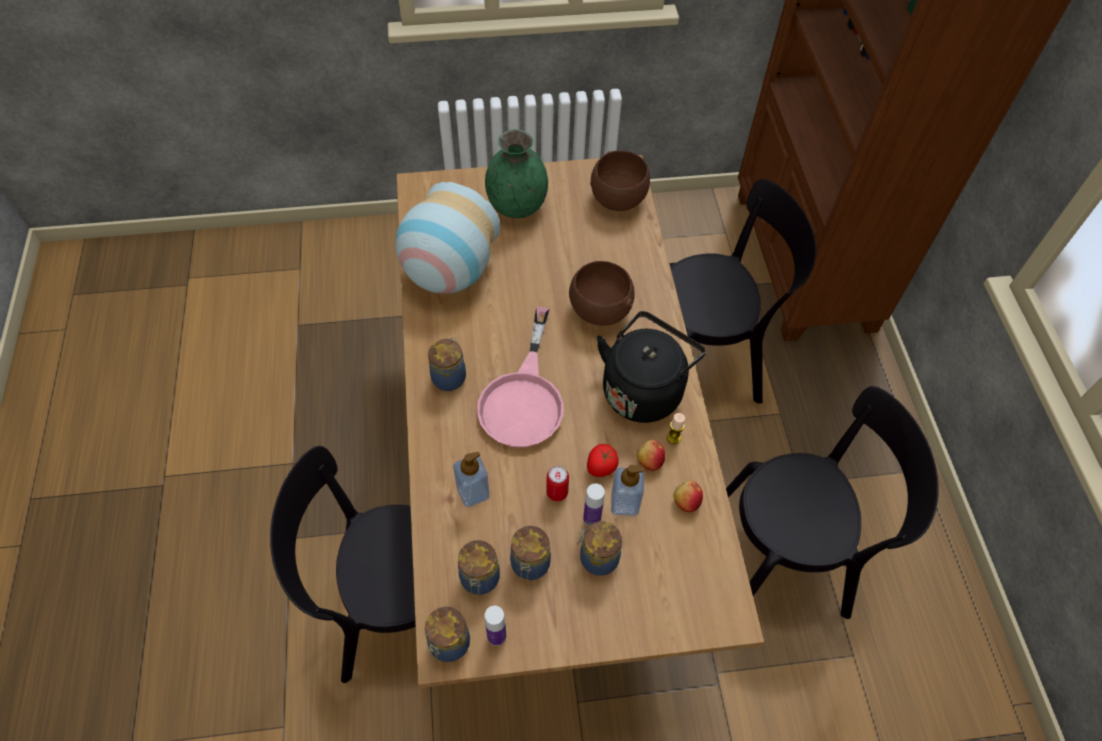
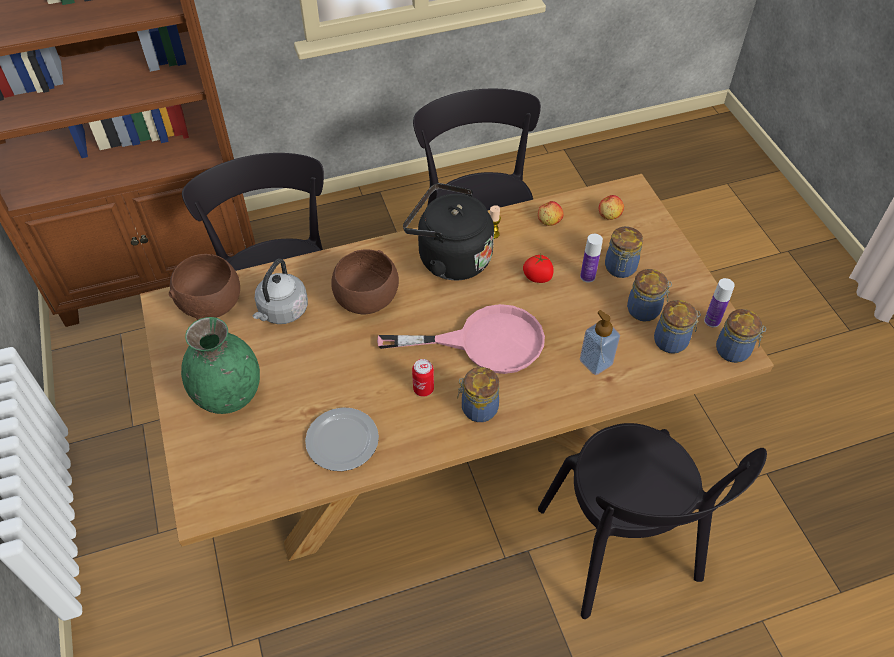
camera: 100 degrees left, 5 degrees down
vase [395,182,501,294] -> plate [305,407,379,471]
can [546,466,569,501] -> can moved to [412,359,434,397]
soap dispenser [611,465,644,516] -> none
apple [637,440,665,471] -> apple moved to [599,195,624,220]
none -> grey kettle [253,259,308,324]

